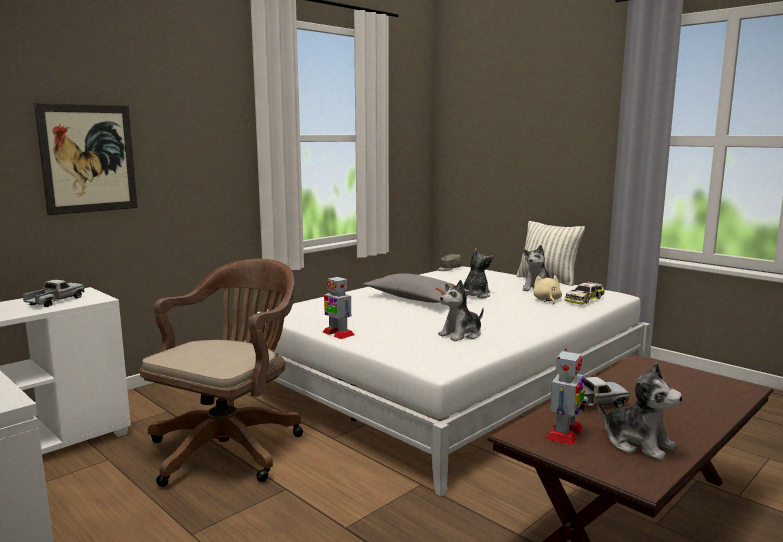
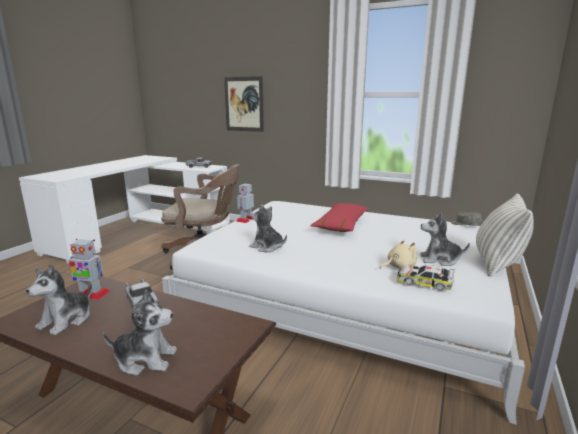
camera: 70 degrees right, 5 degrees up
grey pillow [363,273,470,303] -> red pillow [311,203,368,232]
plush toy [463,248,493,299] -> plush toy moved to [103,289,177,375]

